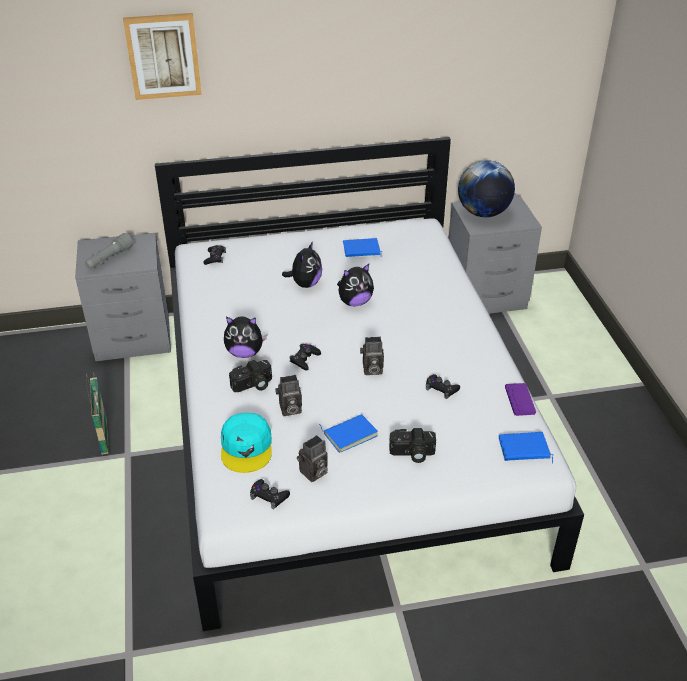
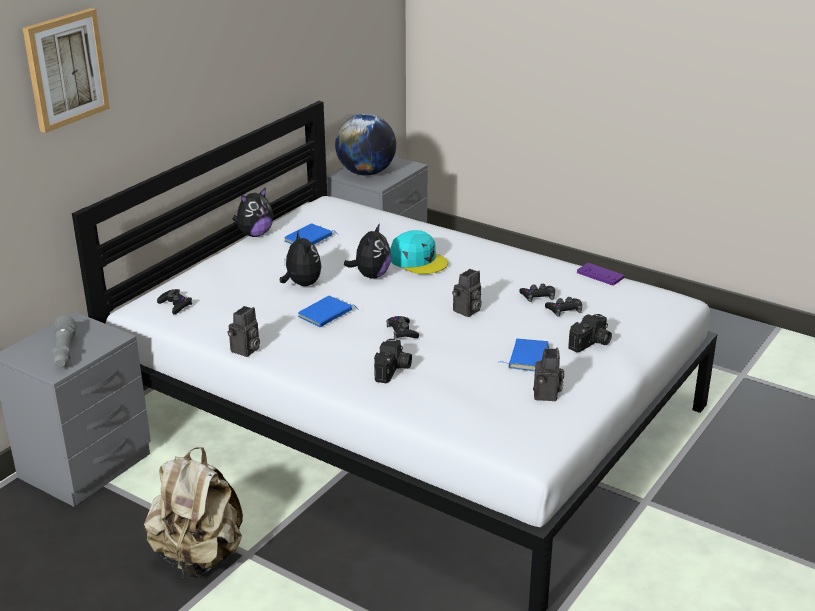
camera: 45 degrees left, 10 degrees down
basket [86,372,109,455] -> beige backpack [144,447,243,578]
turquoise cap [221,413,272,473] -> turquoise cap moved to [390,230,448,274]
plush toy [224,316,267,358] -> plush toy moved to [232,187,273,237]
black game controller [250,479,290,509] -> black game controller moved to [545,297,582,316]
camera [275,375,302,416] -> camera moved to [228,306,260,357]
blue book [499,432,553,463] -> blue book moved to [298,296,359,327]

